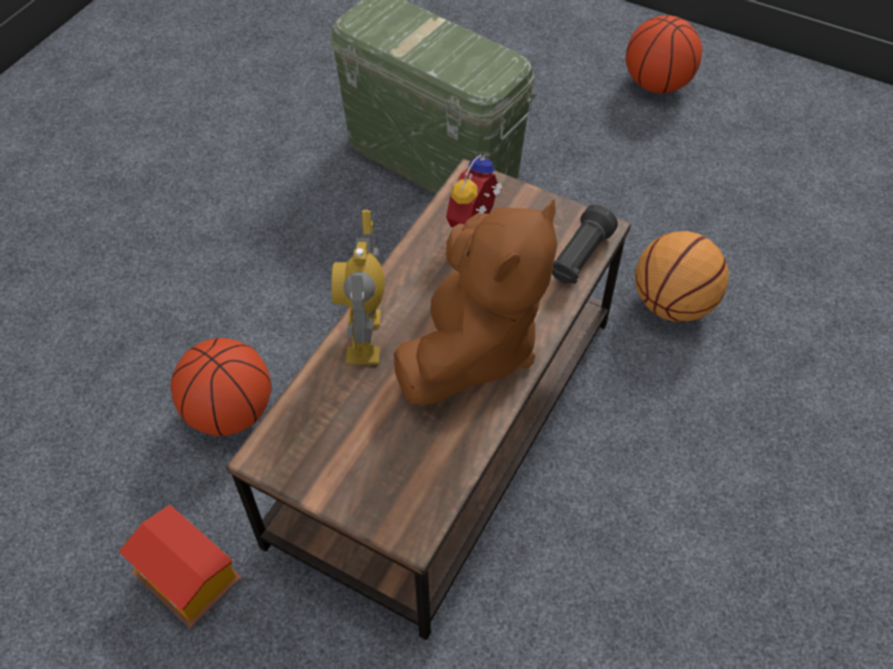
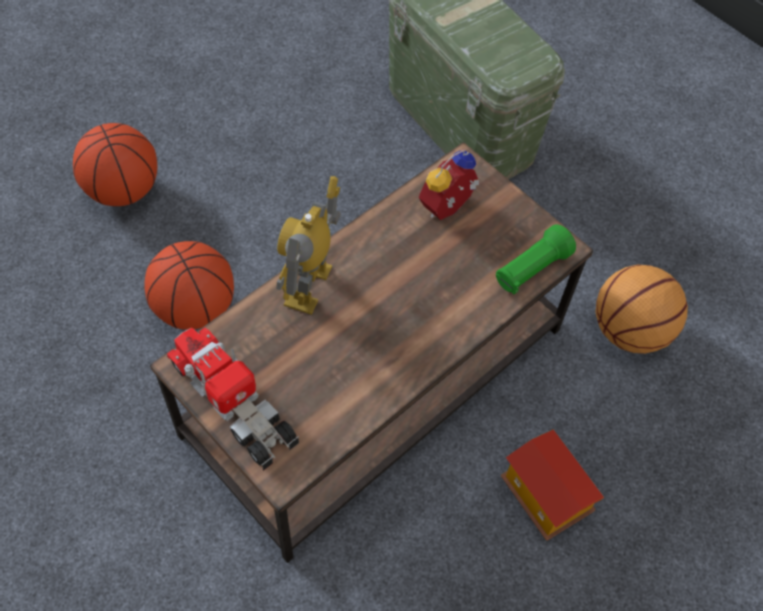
camera: 15 degrees right, 5 degrees up
toy house [118,505,241,628] -> toy house moved to [501,429,604,541]
brown plush toy [394,199,558,405] -> none
black flashlight [552,204,618,284] -> green flashlight [496,224,576,294]
basketball [626,15,702,93] -> basketball moved to [73,123,157,206]
none -> toy truck [166,327,299,471]

